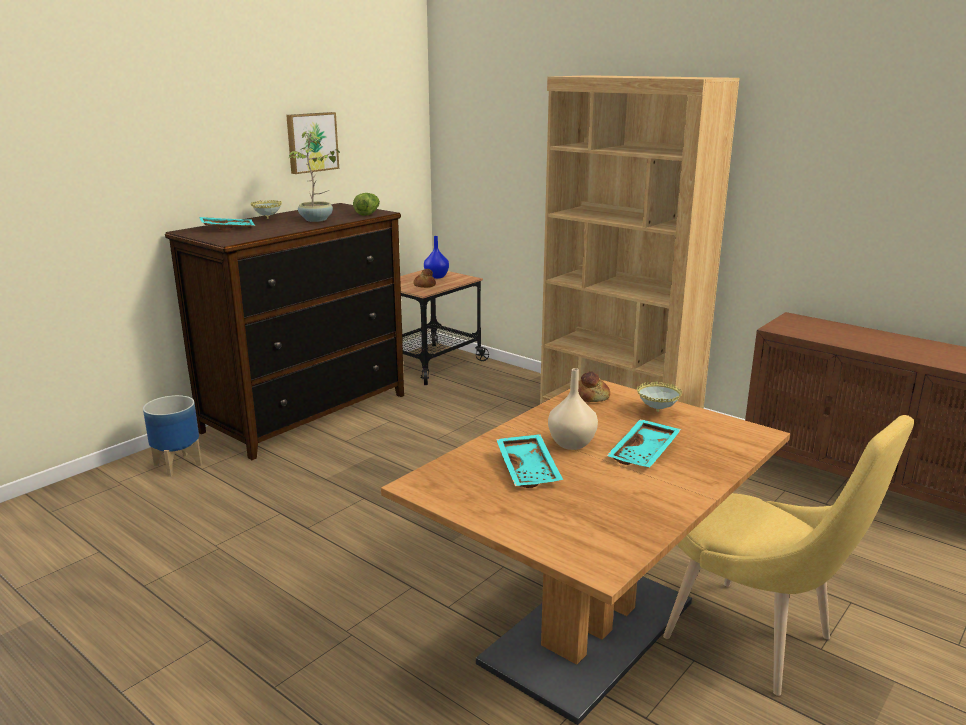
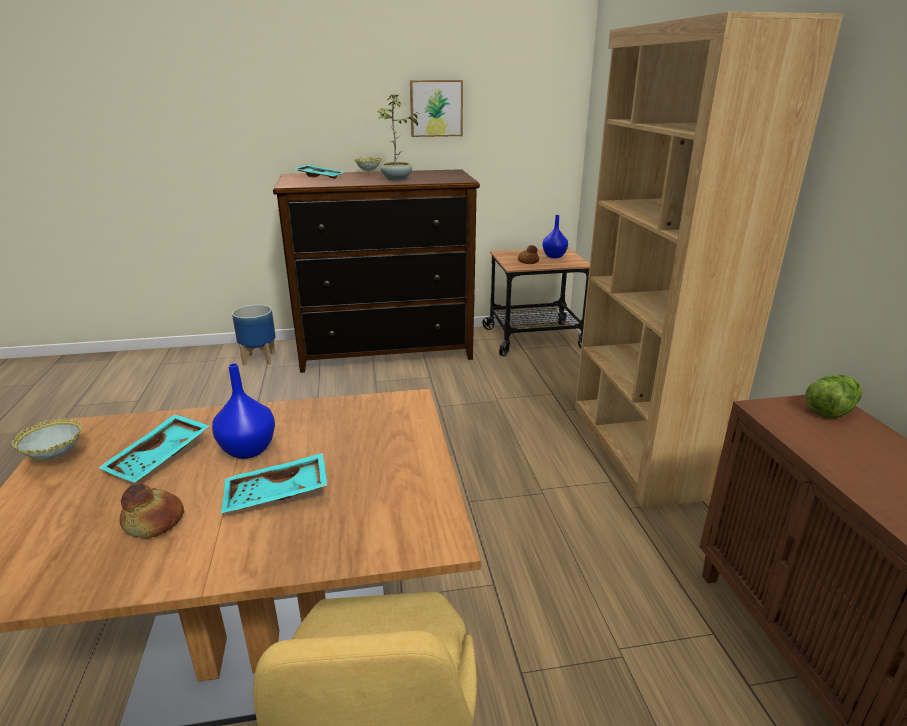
camera: 40 degrees right, 5 degrees up
lettuce [353,193,380,216] -> lettuce moved to [805,375,862,418]
beige vase [548,368,598,450] -> blue vase [212,363,275,459]
bread [578,372,610,402] -> bread moved to [120,484,184,538]
bowl [637,381,682,412] -> bowl moved to [12,418,82,461]

